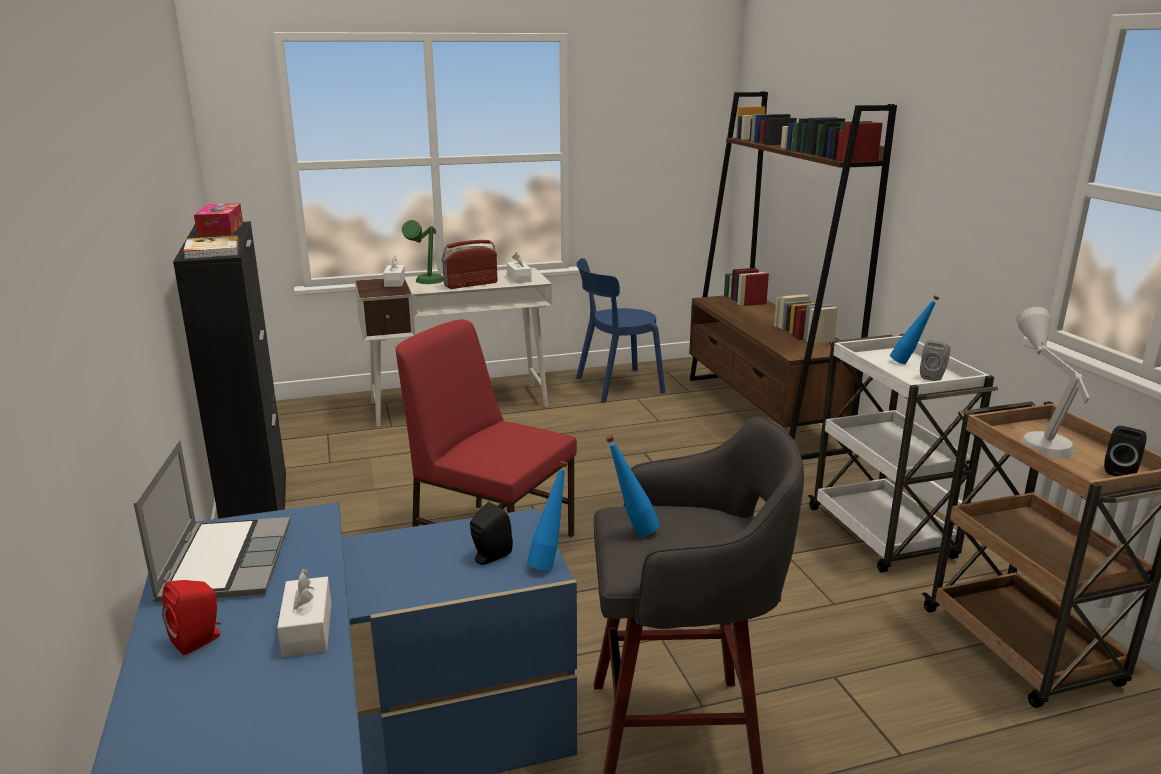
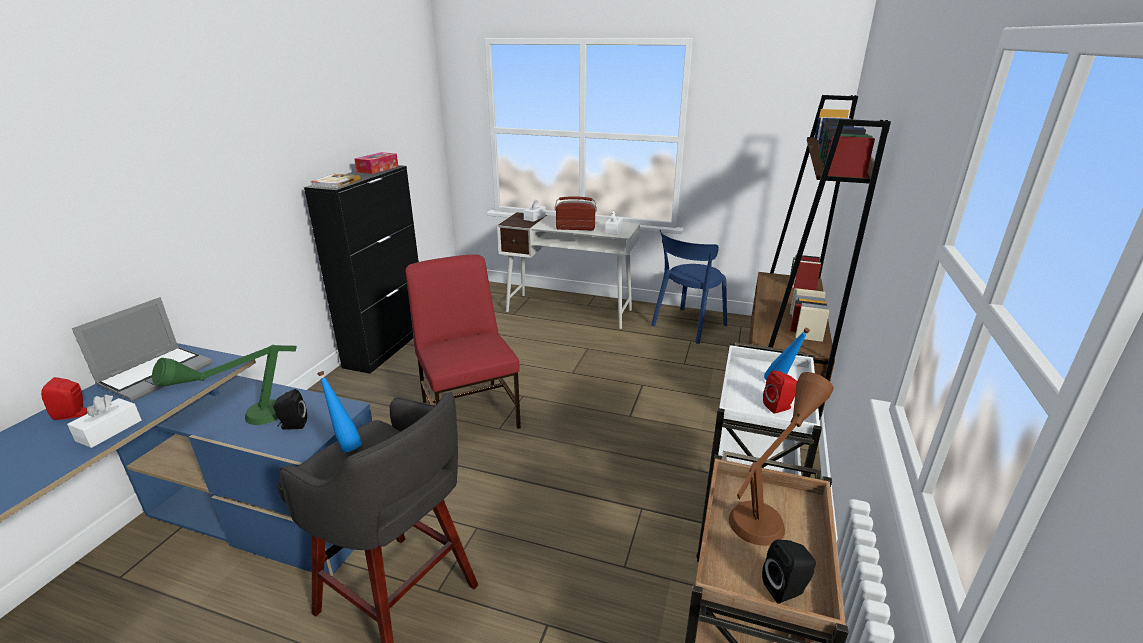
camera: 35 degrees right, 5 degrees up
green table lamp [402,220,444,284] -> green table lamp moved to [152,345,297,425]
blue bottle [527,461,568,571] -> none
blue chair [576,258,666,403] -> blue chair turned 60 degrees counterclockwise [651,230,727,344]
grey speaker [920,340,950,381] -> red speaker [763,370,797,414]
grey table lamp [1017,307,1089,458] -> brown table lamp [729,372,834,546]

